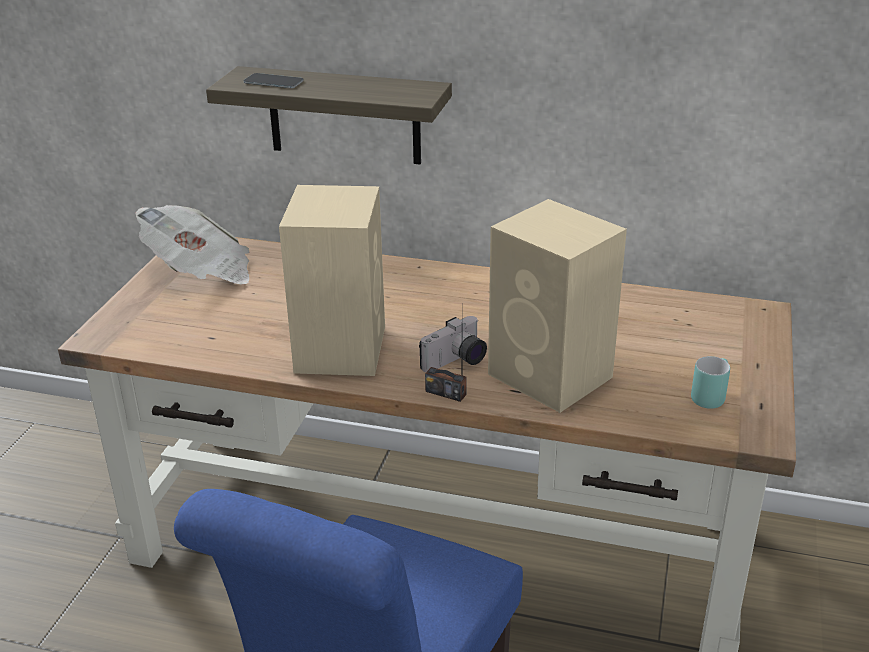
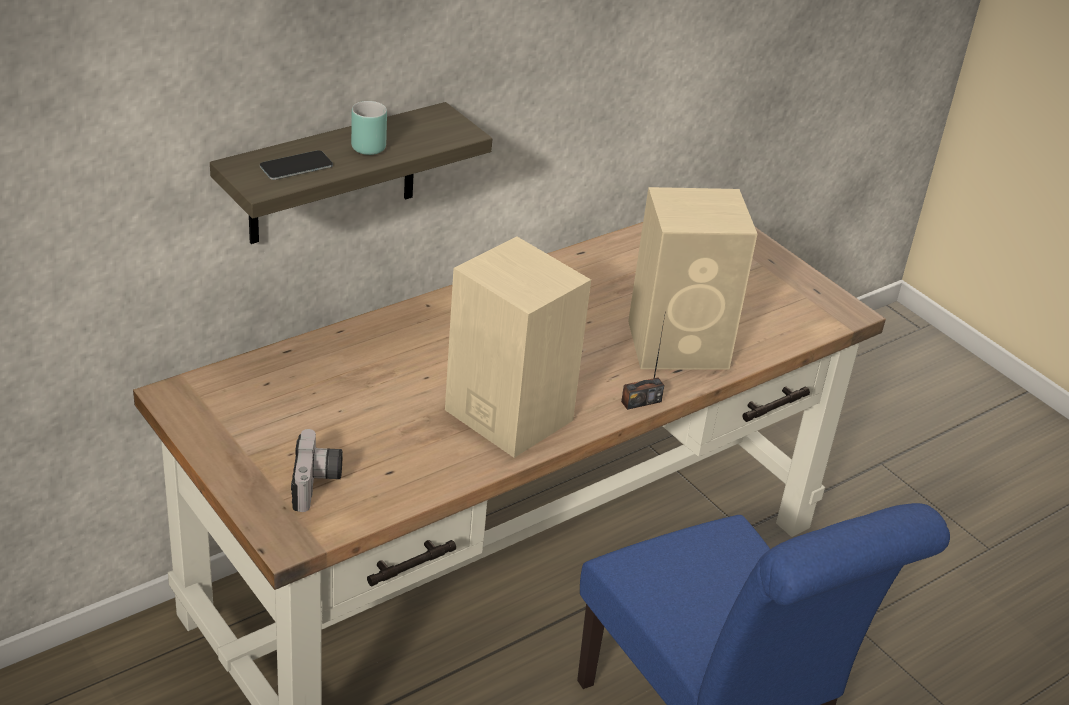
camera: 55 degrees left, 5 degrees up
newspaper [135,205,250,285] -> none
camera [419,316,487,372] -> camera moved to [291,429,343,512]
turquoise mug [691,356,730,409] -> turquoise mug moved to [351,101,387,155]

